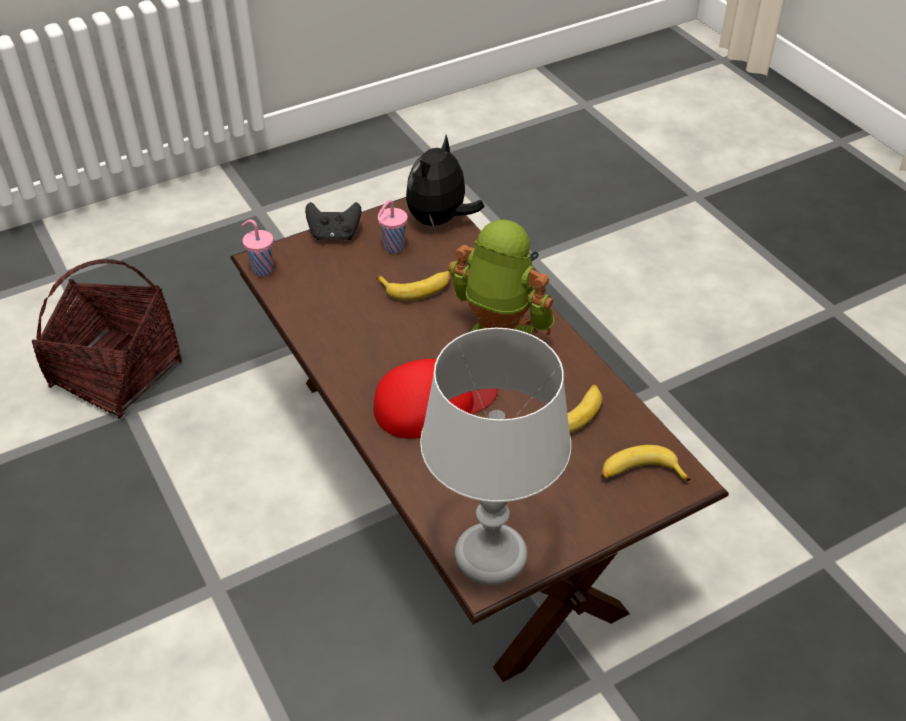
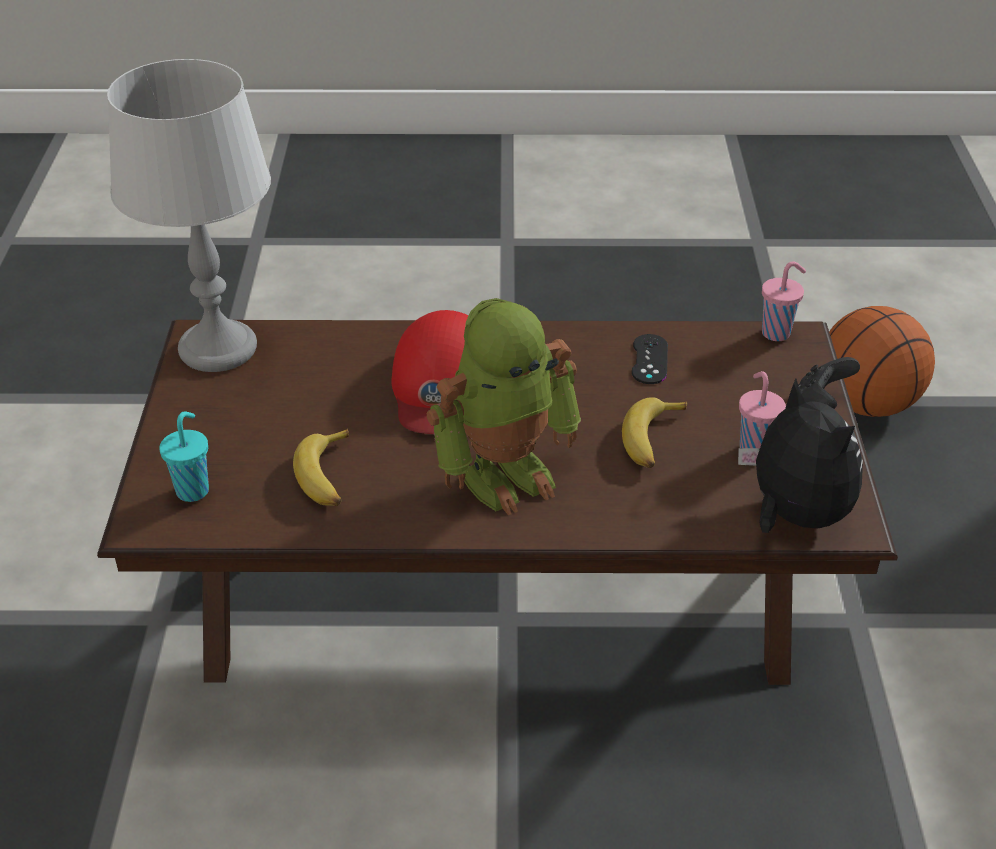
camera: 120 degrees right, 5 degrees down
basket [32,259,182,419] -> basketball [829,306,935,417]
banana [601,445,691,482] -> turquoise cup [159,411,209,502]
none -> black game controller [632,334,668,384]

